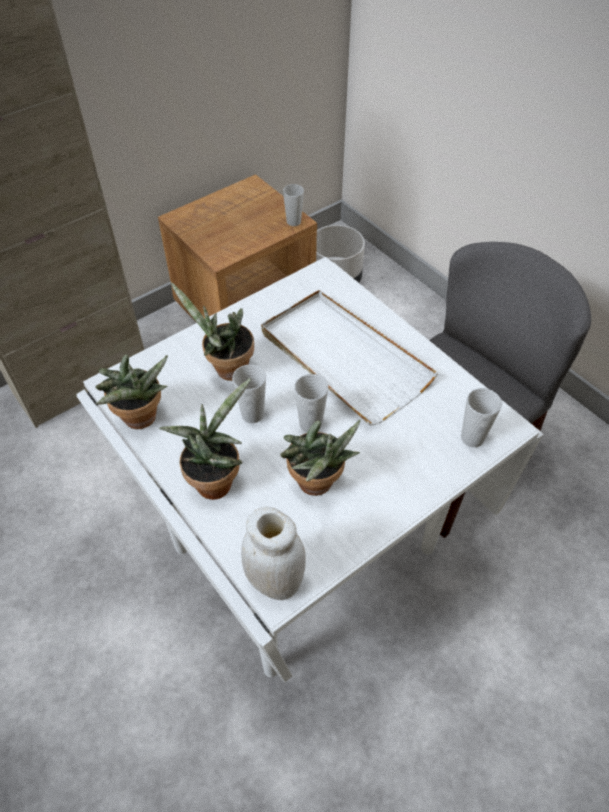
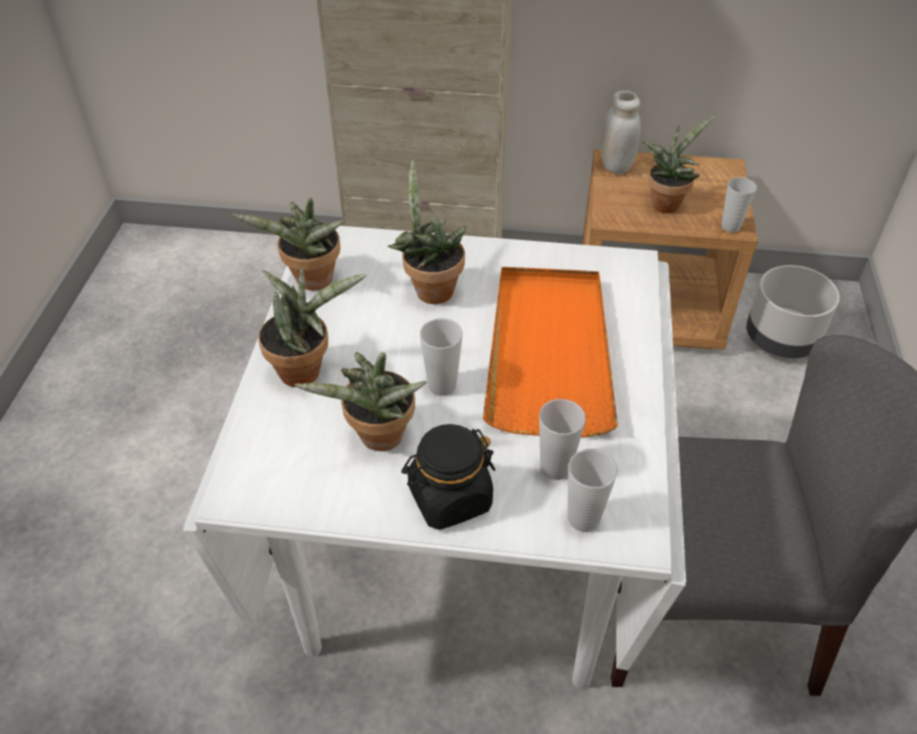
camera: 45 degrees right, 5 degrees down
cup [232,365,266,423] -> cup moved to [539,399,586,480]
white jar [241,507,306,600] -> white jar moved to [601,90,641,174]
white tray [261,290,438,425] -> orange tray [483,267,618,437]
none -> black jar [401,424,495,530]
none -> potted plant [642,116,714,213]

